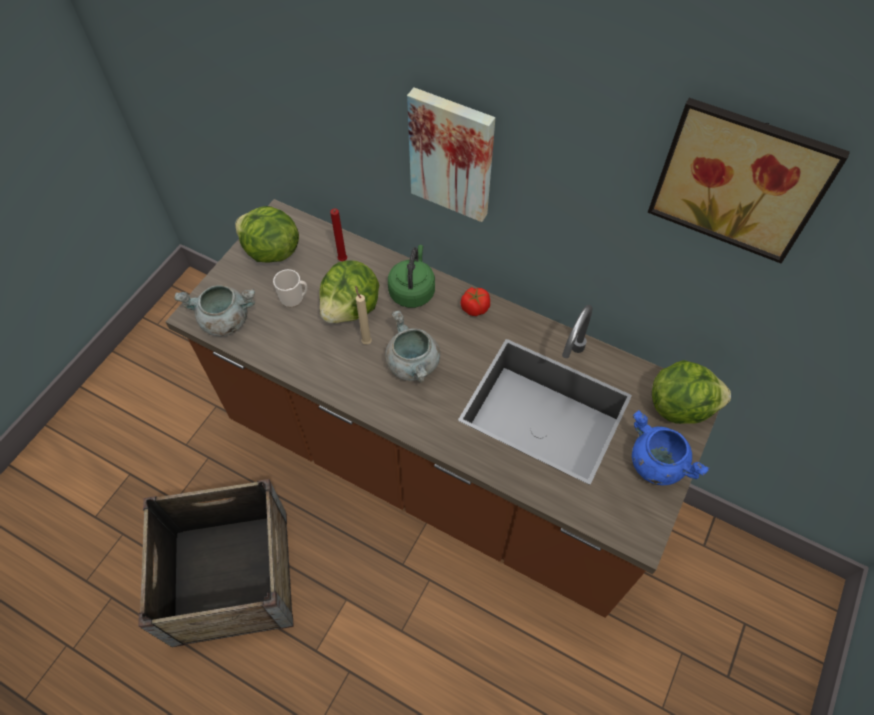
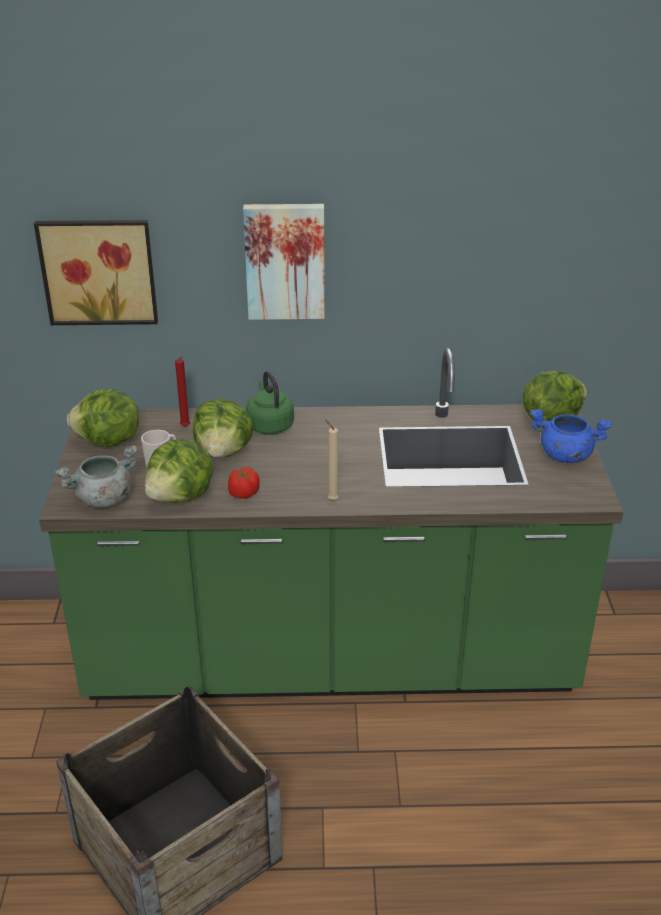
camera: 30 degrees left, 25 degrees down
brown counter [165,199,719,618] -> green counter [39,348,623,700]
beige candle [355,285,372,345] -> beige candle moved to [325,419,339,500]
grey cooking pot [385,310,440,382] -> none
tomato [461,287,490,316] -> tomato moved to [228,467,260,499]
picture [648,98,850,264] -> picture moved to [34,220,158,325]
none -> lettuce [145,439,214,503]

